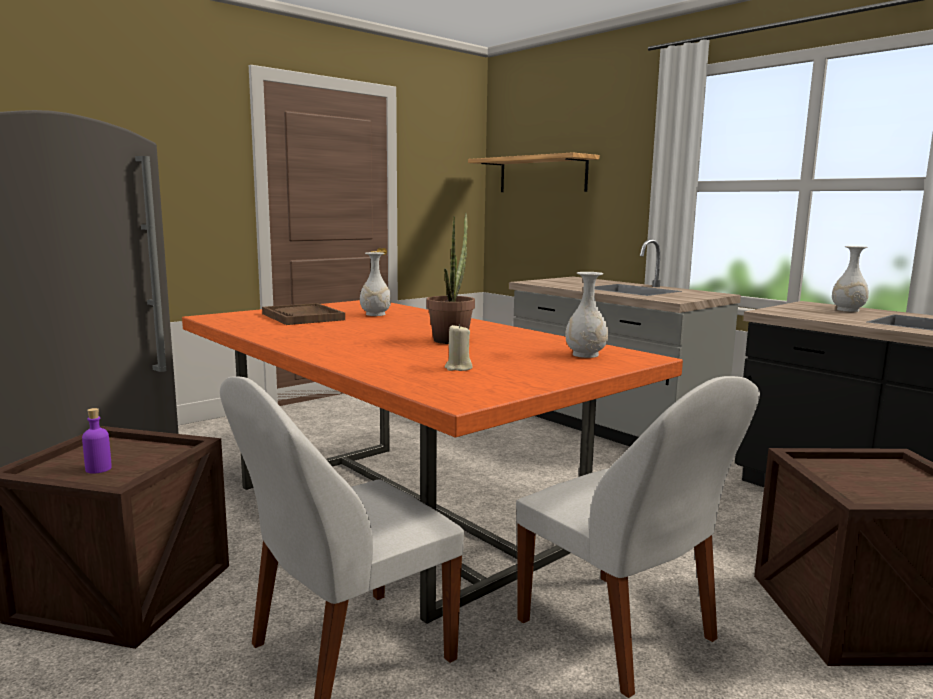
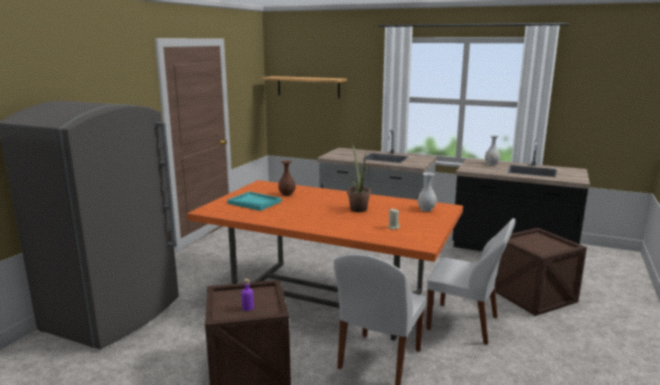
camera: 25 degrees left, 5 degrees up
brown tray [262,303,345,325] -> turquoise tray [227,192,281,211]
white vase [360,252,391,316] -> brown vase [278,161,296,196]

